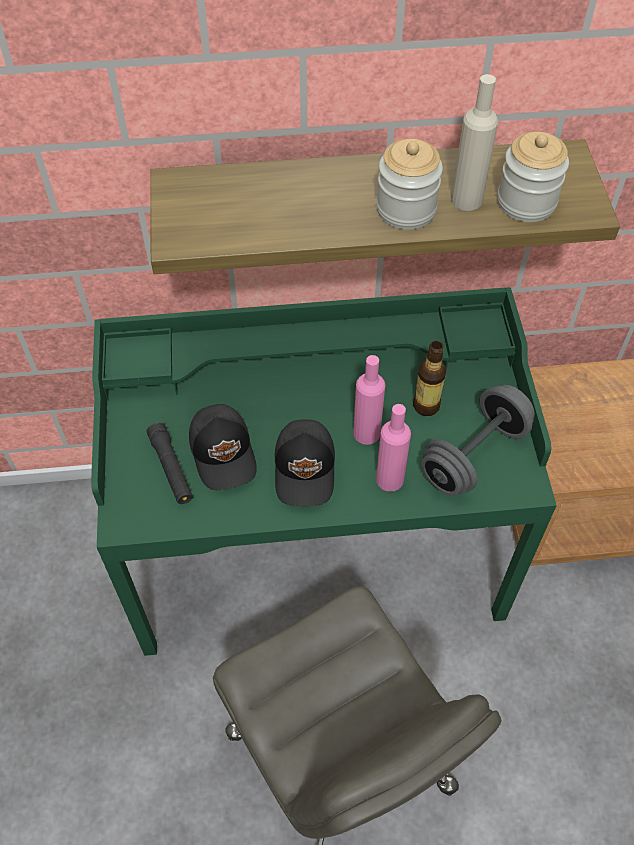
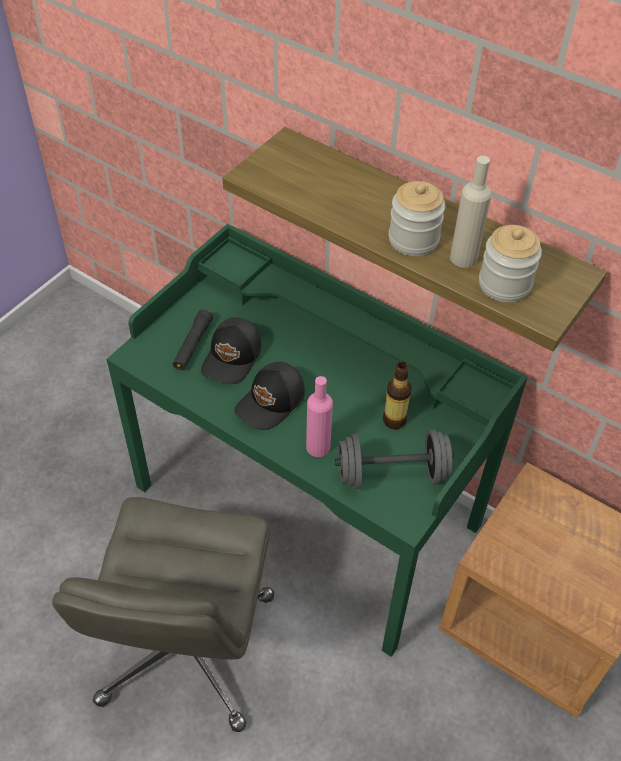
camera: 40 degrees right, 5 degrees down
pink bottle [353,355,385,445] -> none

